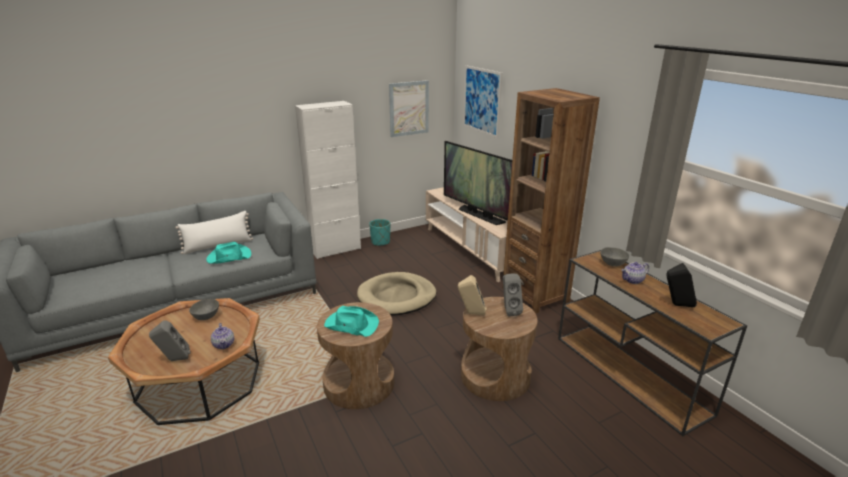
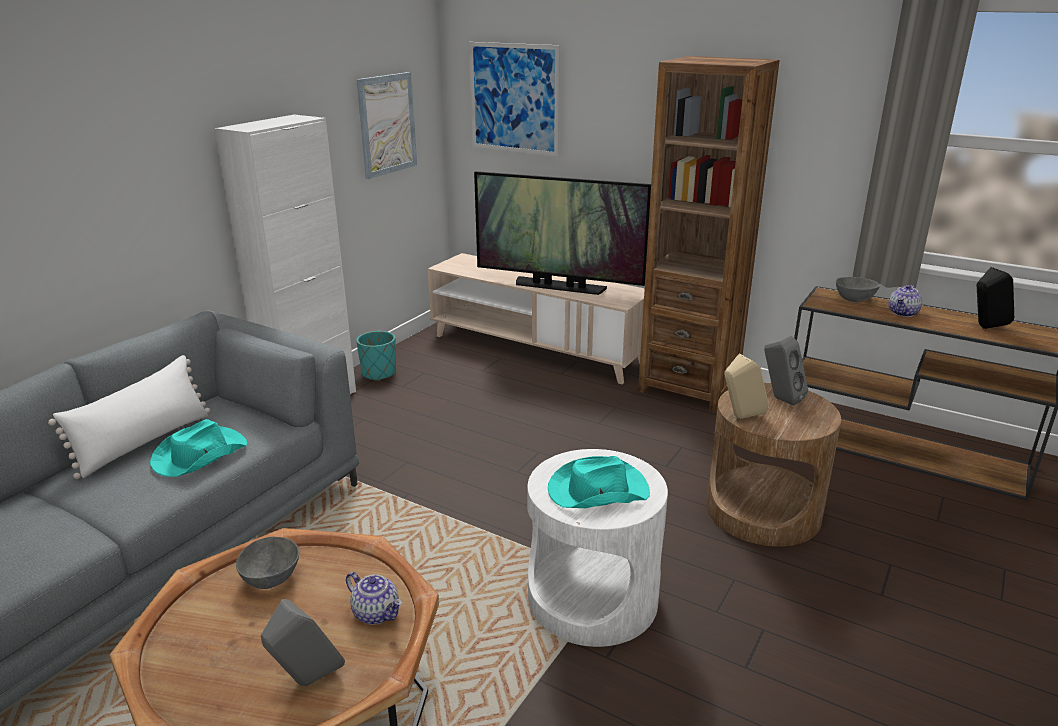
camera: 30 degrees left, 0 degrees up
brown side table [317,302,394,409] -> white side table [528,449,668,647]
beige dog bed [357,272,436,315] -> none

